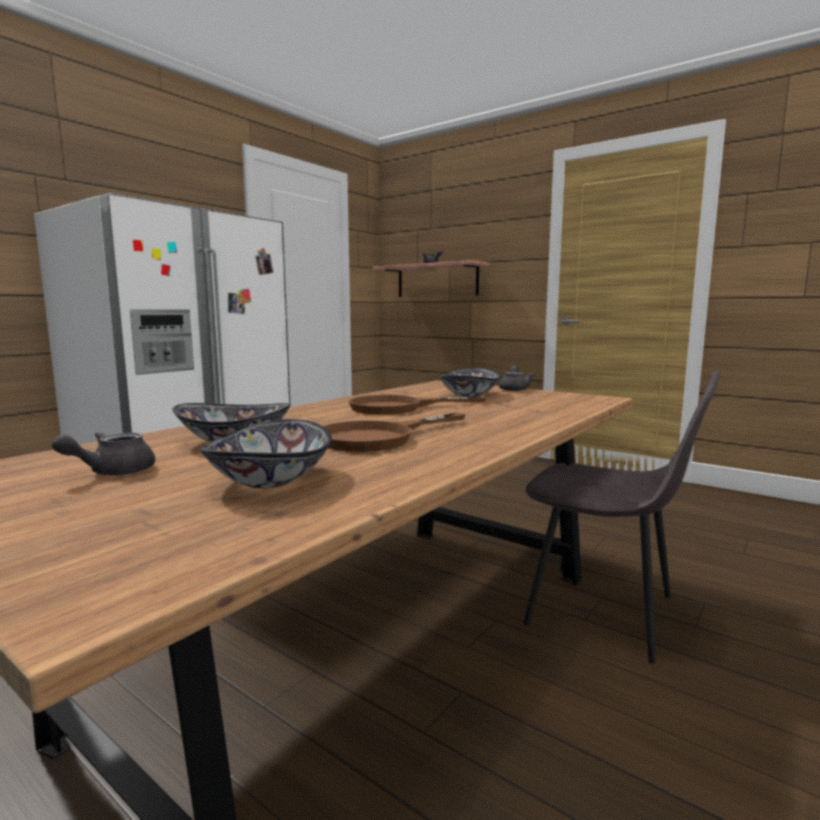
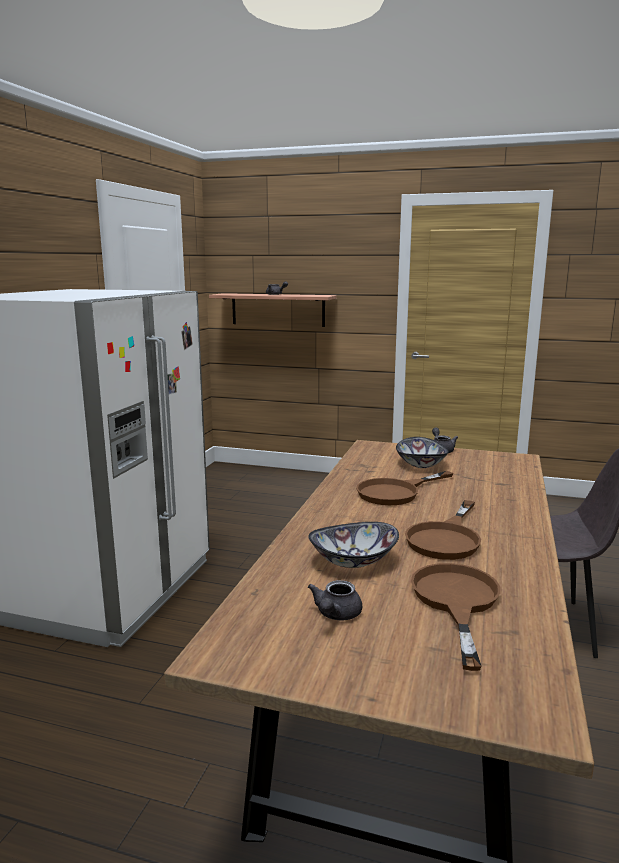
camera: 20 degrees left, 5 degrees up
bowl [199,419,332,489] -> brown frying pan [411,563,501,671]

